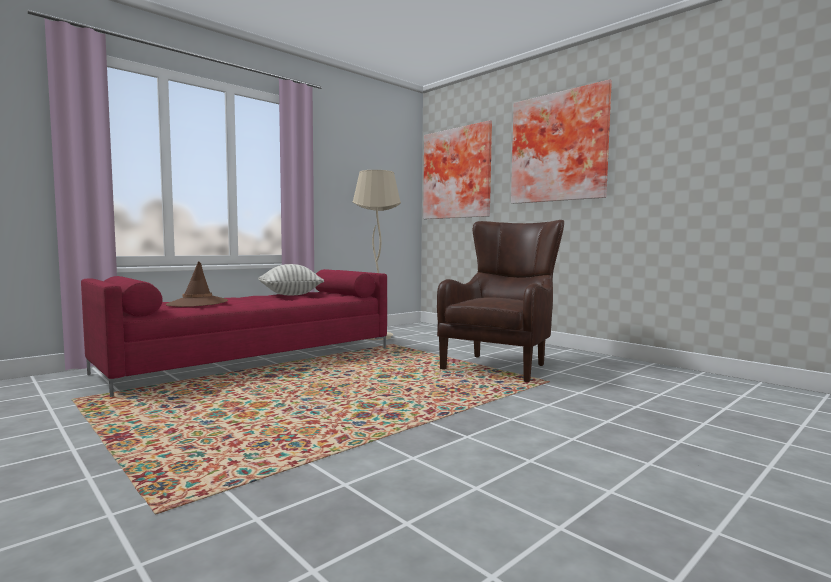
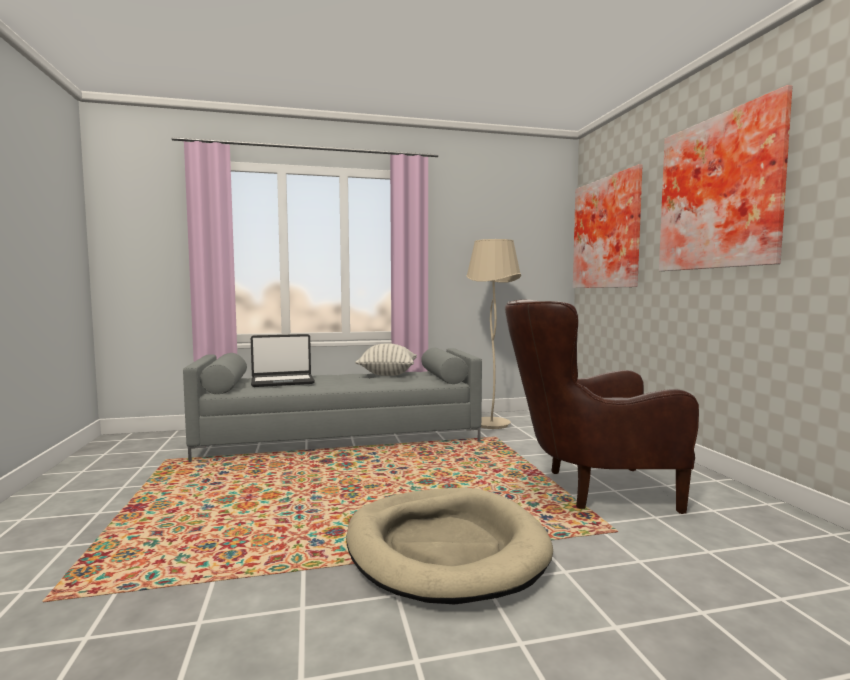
camera: 30 degrees right, 0 degrees up
red sofa [81,269,387,397] -> grey sofa [183,348,482,462]
brown hat [166,261,228,307] -> laptop [251,334,315,387]
brown armchair [437,220,564,382] -> brown armchair turned 150 degrees counterclockwise [505,299,699,514]
none -> beige dog bed [346,487,553,604]

